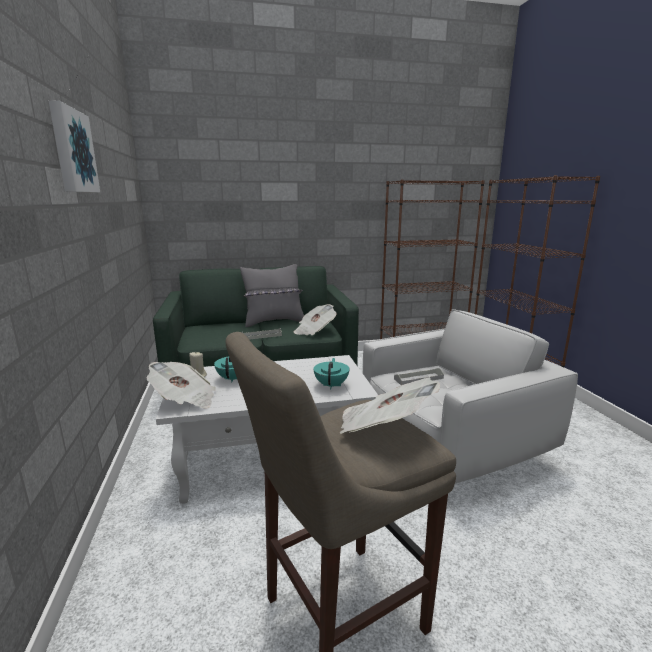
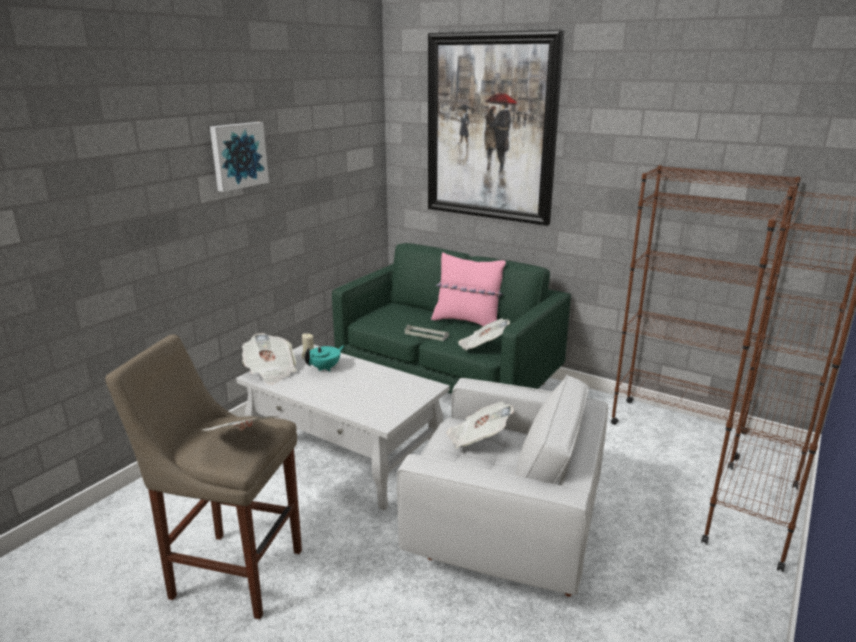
camera: 45 degrees right, 5 degrees up
grey pillow [240,264,304,327] -> pink pillow [431,252,506,326]
turquoise teapot [314,358,349,389] -> none
grey tray [394,368,444,385] -> newspaper [446,401,514,448]
none -> picture [428,30,564,226]

